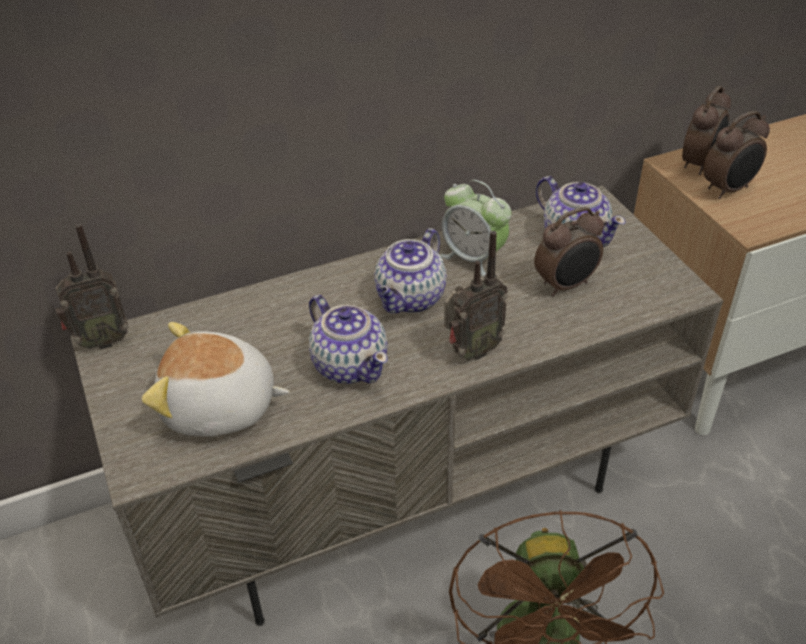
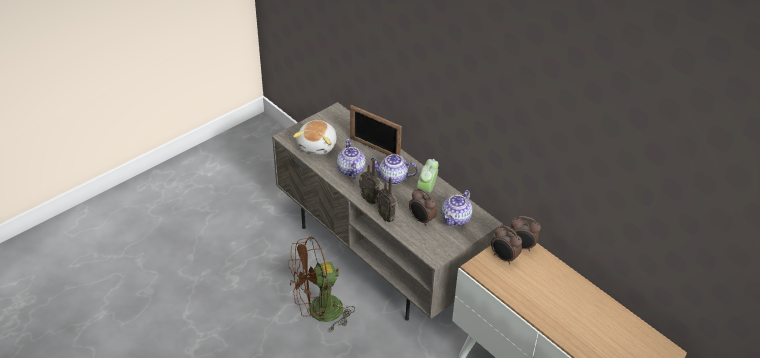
camera: 70 degrees right, 0 degrees up
radio [55,224,129,350] -> radio moved to [377,177,398,222]
plush toy [142,322,290,437] -> plush toy turned 150 degrees counterclockwise [293,120,337,155]
teapot [309,295,388,384] -> teapot turned 135 degrees clockwise [337,139,366,179]
none -> picture frame [350,105,402,155]

